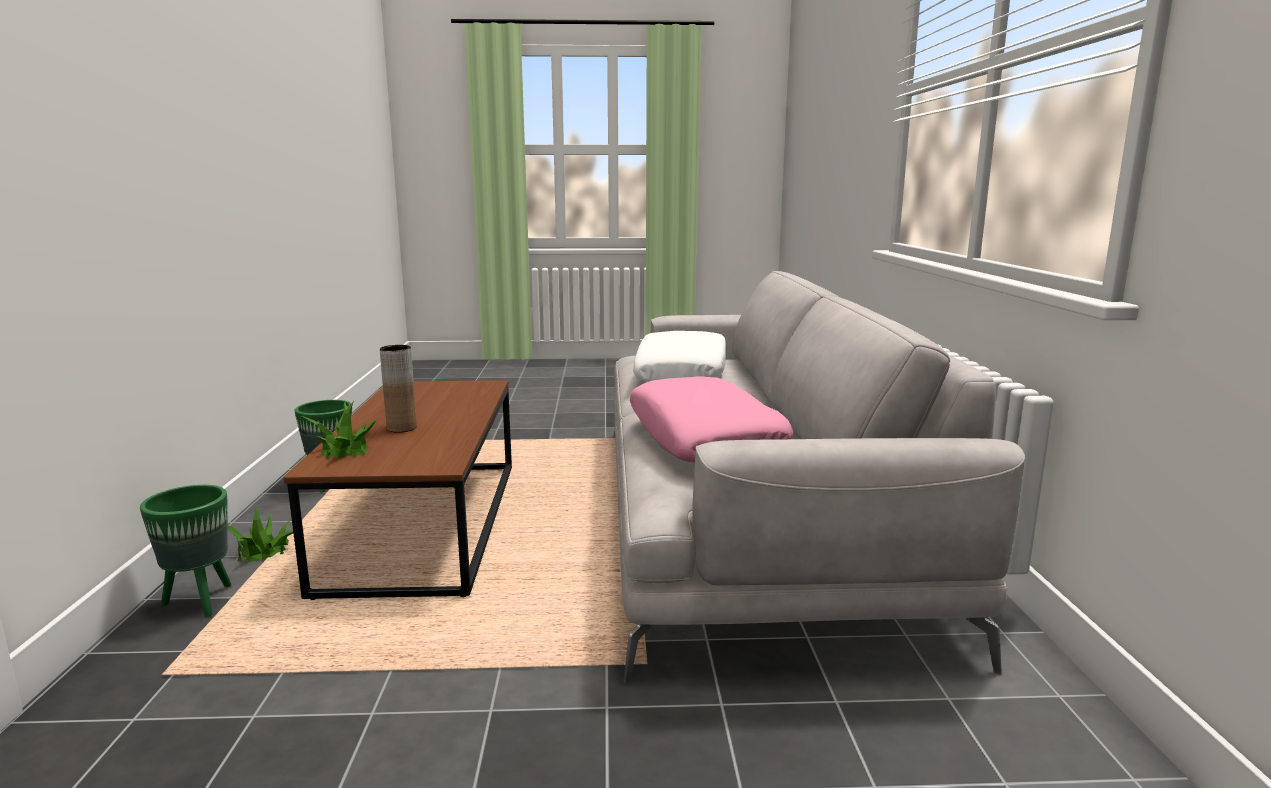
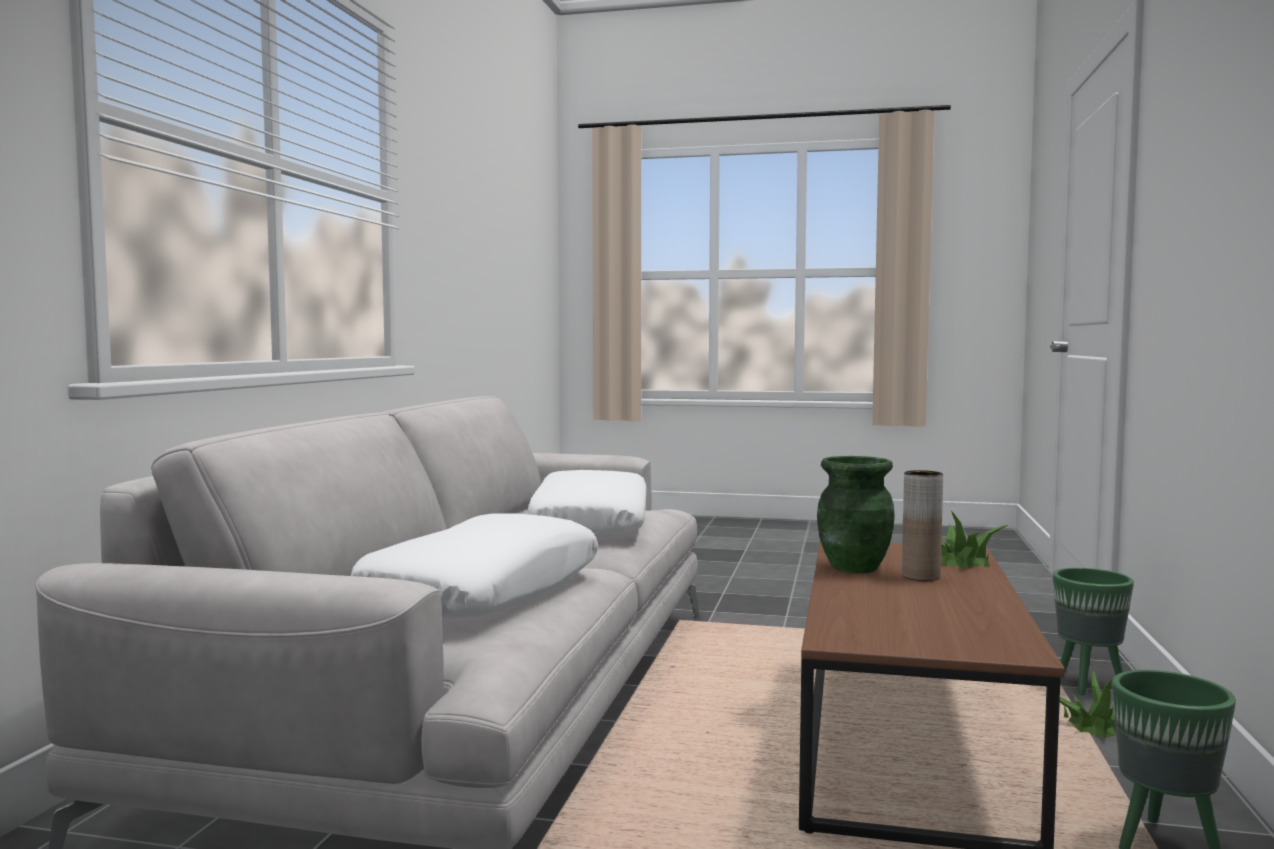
camera: 165 degrees left, 10 degrees down
pink pillow [630,377,793,463] -> white pillow [528,470,646,534]
none -> green vase [817,456,895,573]

